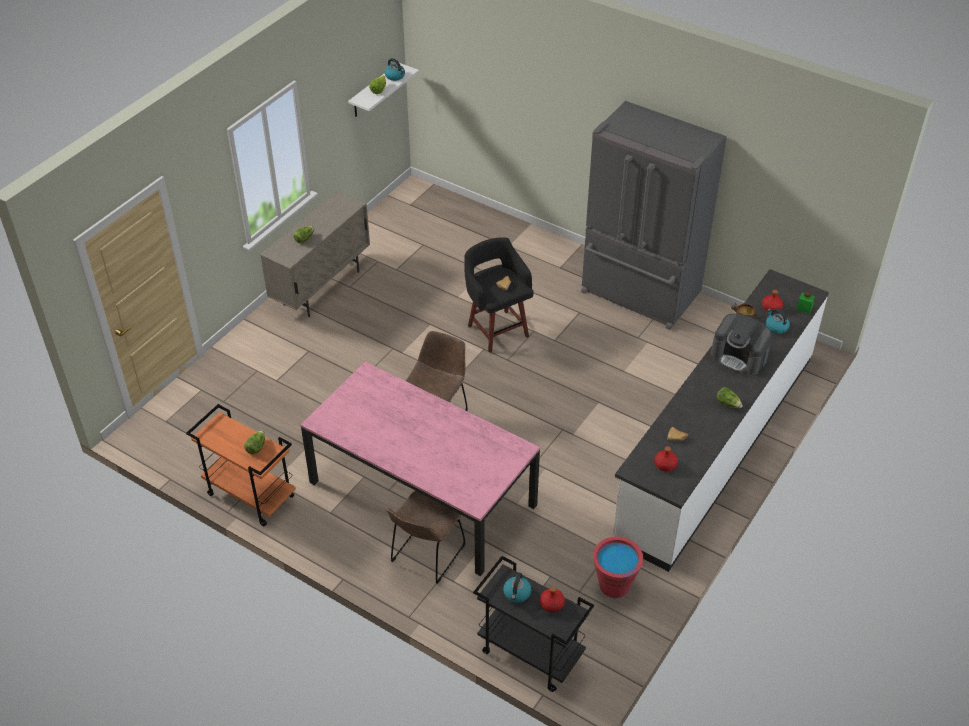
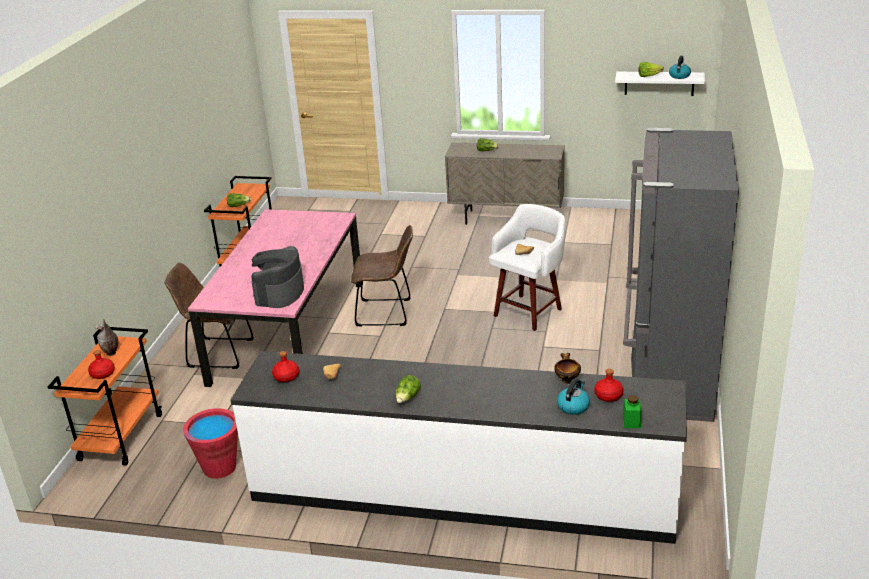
camera: 70 degrees right, 15 degrees down
black stool [464,237,534,353] -> white stool [489,204,565,331]
black cart [473,556,594,692] -> orange cart [48,327,162,466]
kettle [503,573,531,603] -> vase [95,319,118,356]
coffee machine [711,314,772,375] -> coffee machine moved to [251,246,304,308]

